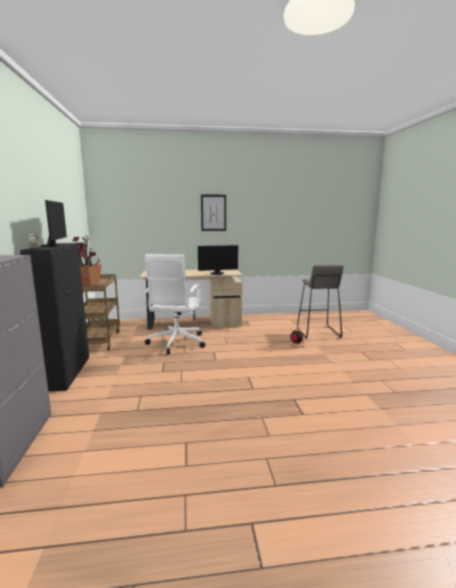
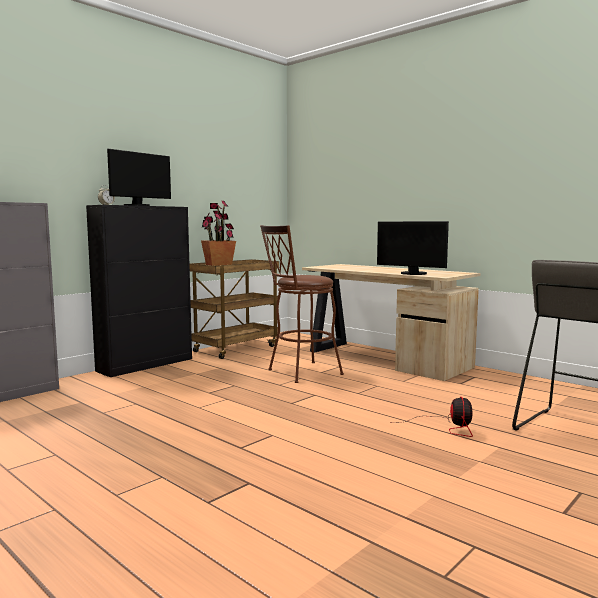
camera: 50 degrees right, 5 degrees down
white office chair [145,254,205,354] -> brown stool [260,225,344,383]
picture [201,194,226,231] -> none

